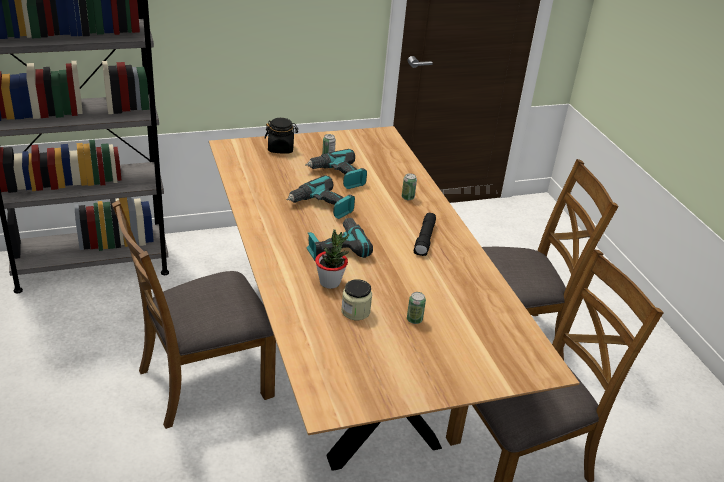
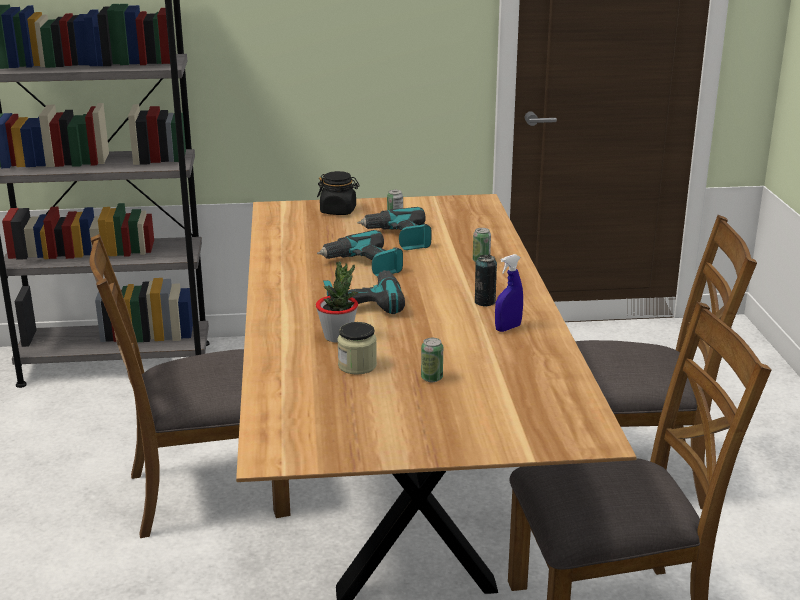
camera: 15 degrees right, 10 degrees down
black flashlight [414,213,436,256] -> can [475,255,497,307]
none -> blue spray bottle [495,254,523,332]

